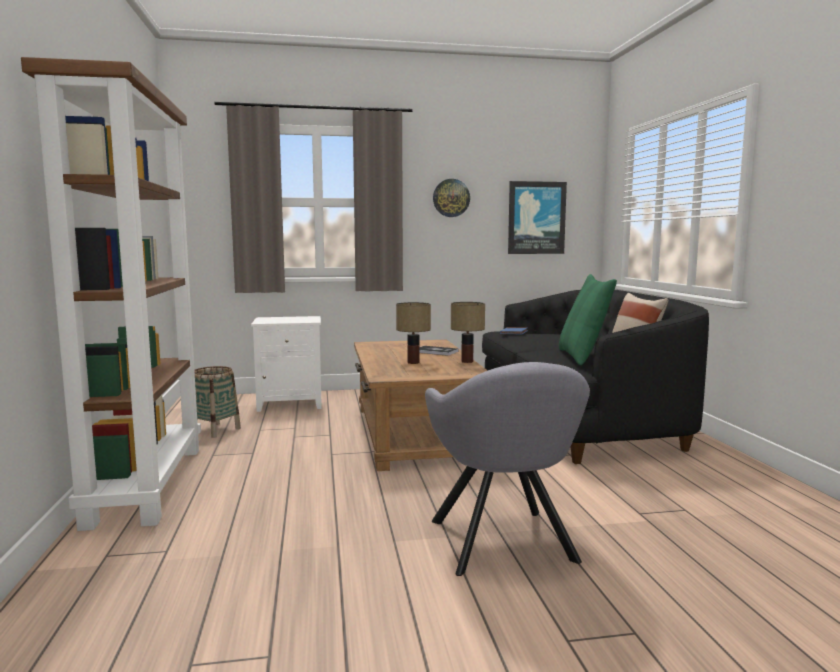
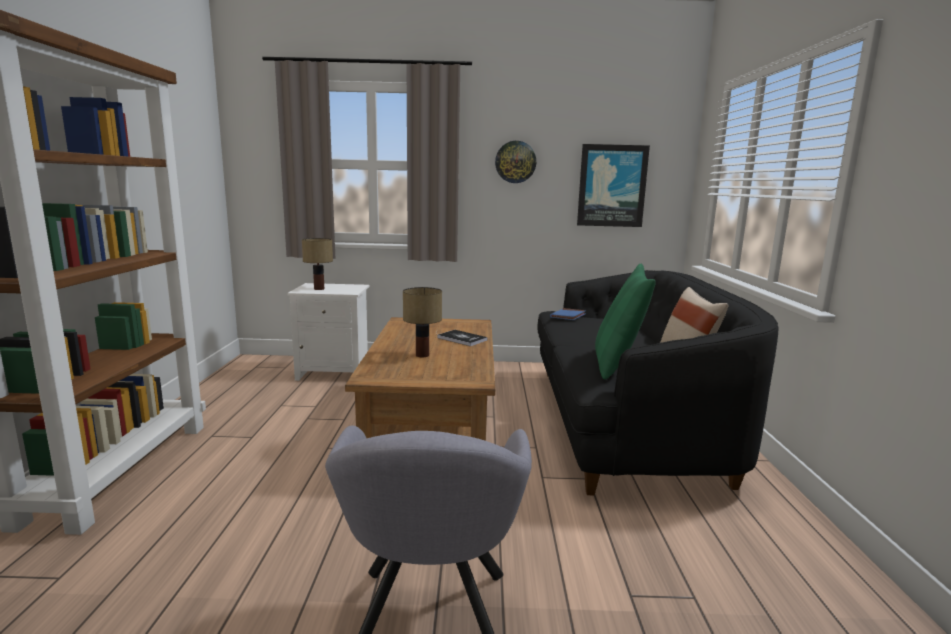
camera: 10 degrees right, 5 degrees up
basket [194,366,241,438] -> none
table lamp [451,302,485,363] -> table lamp moved to [302,238,333,290]

